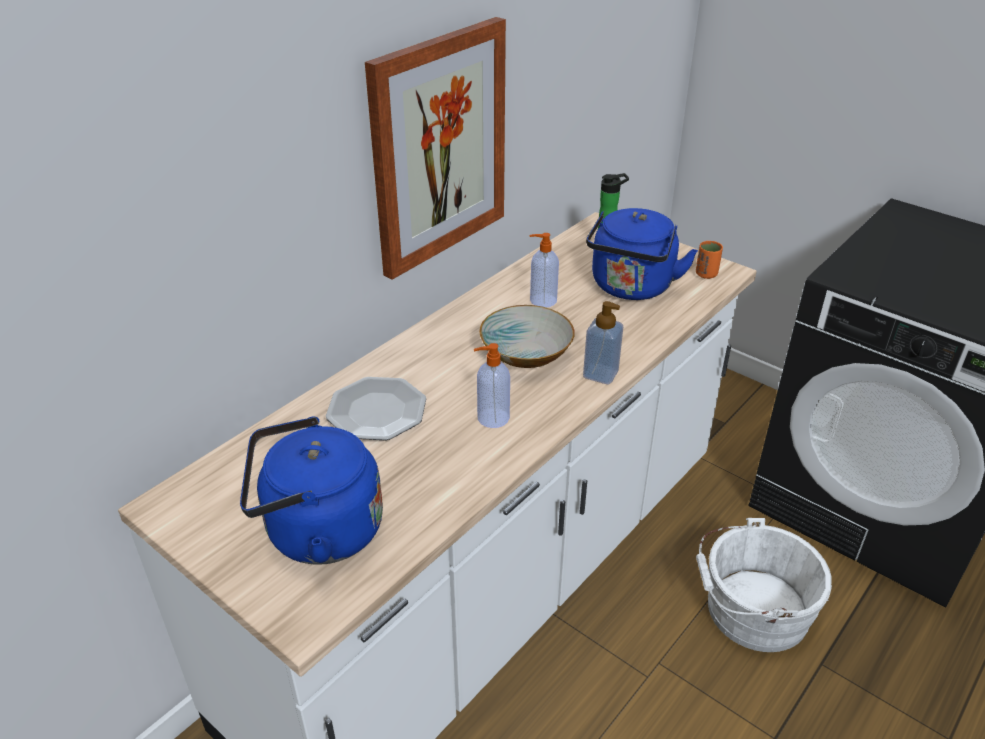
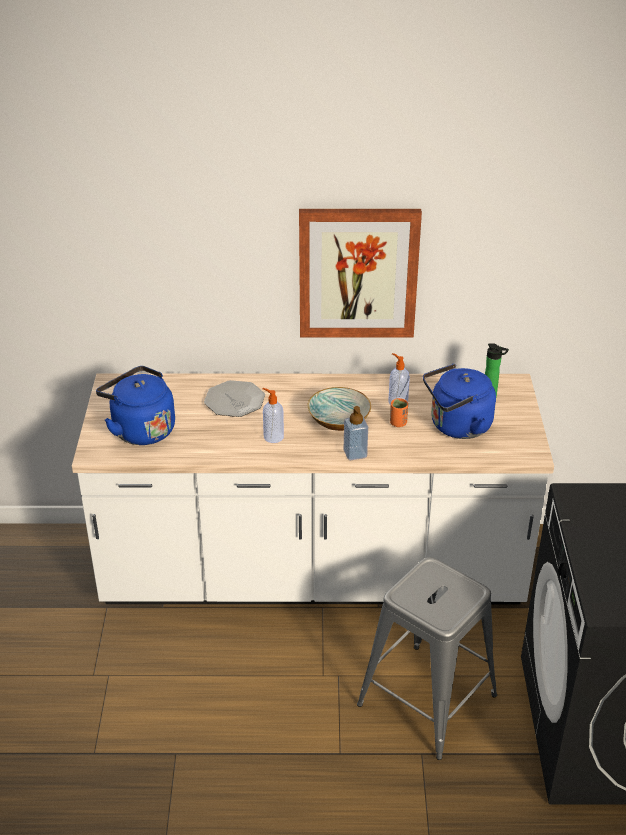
camera: 50 degrees right, 0 degrees up
orange cup [696,241,723,279] -> orange cup moved to [390,398,408,427]
white bucket [696,518,832,652] -> grey stool [357,557,497,760]

